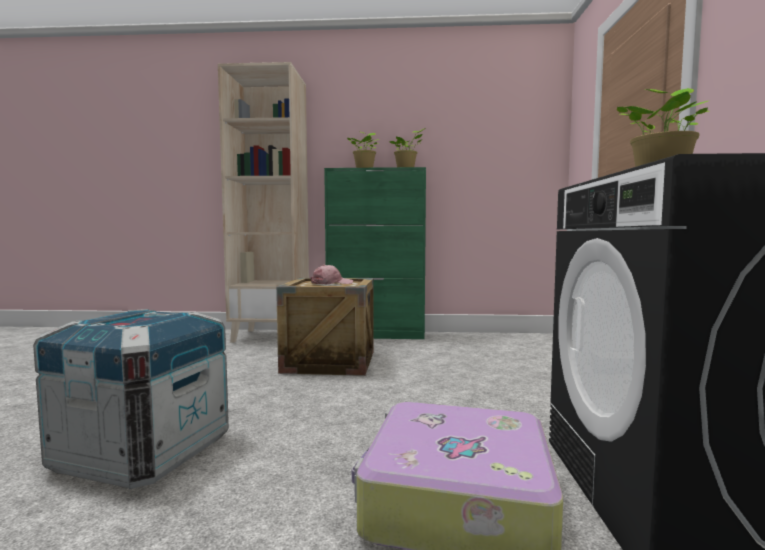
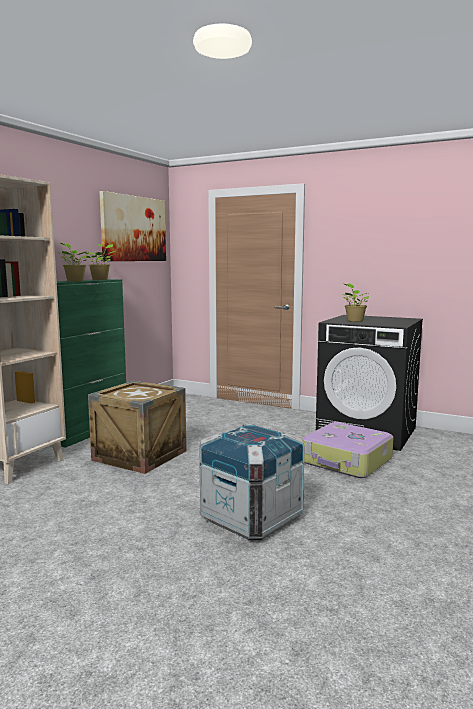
camera: 65 degrees left, 5 degrees up
pink cap [310,265,353,284] -> none
none -> picture [99,191,166,261]

